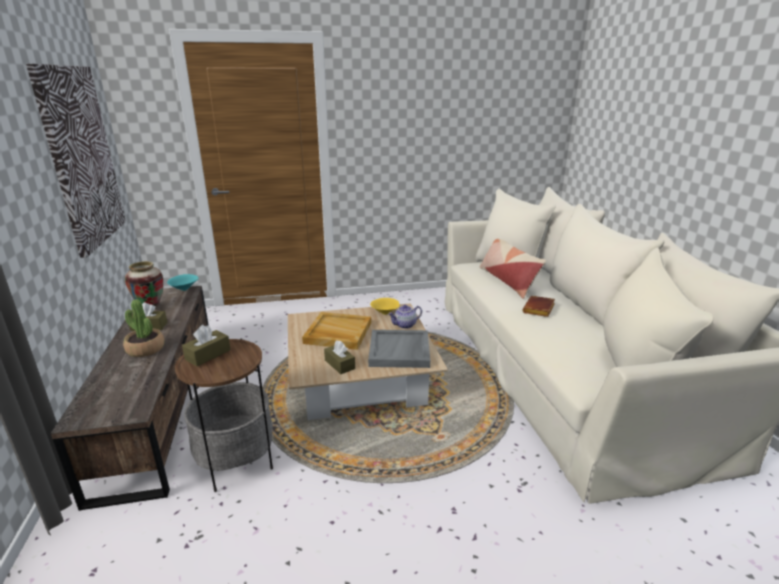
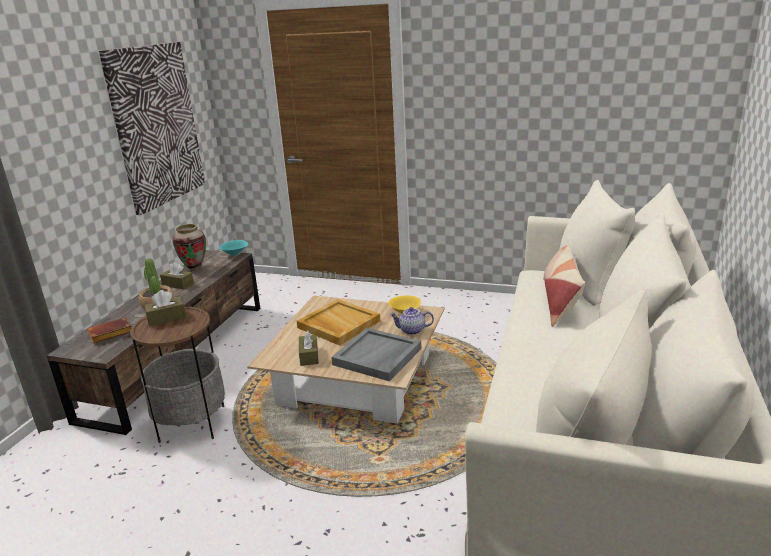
camera: 30 degrees right, 0 degrees up
brown book [522,296,555,317] -> brown book moved to [87,317,131,343]

